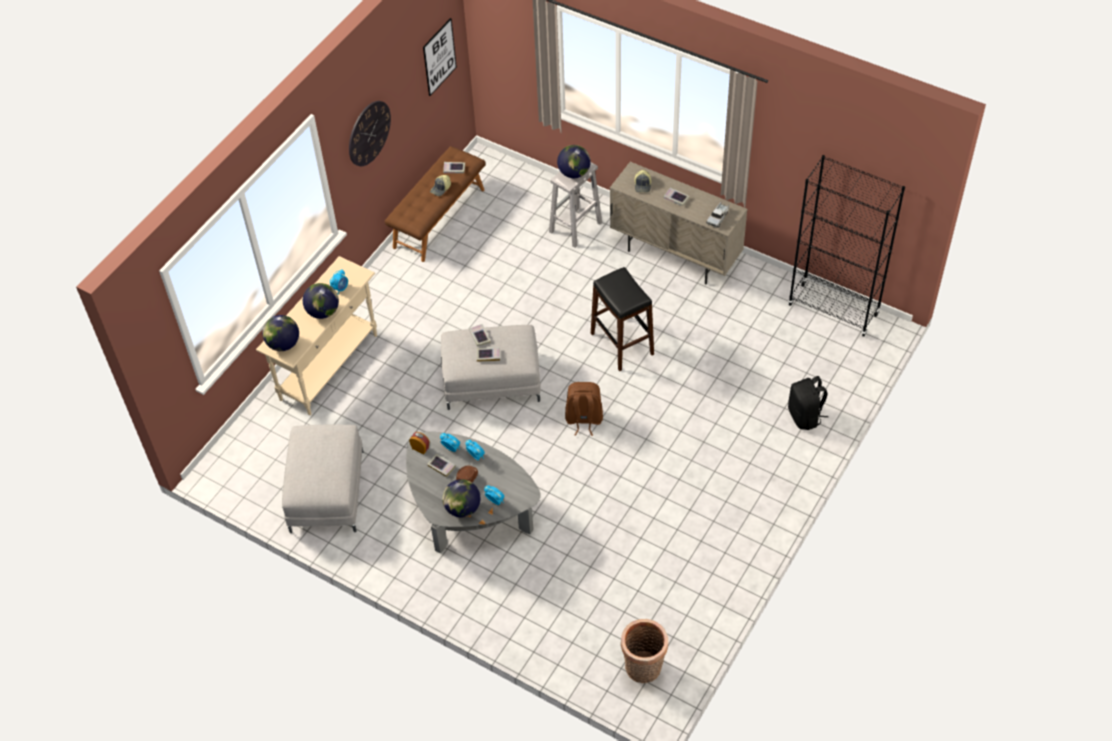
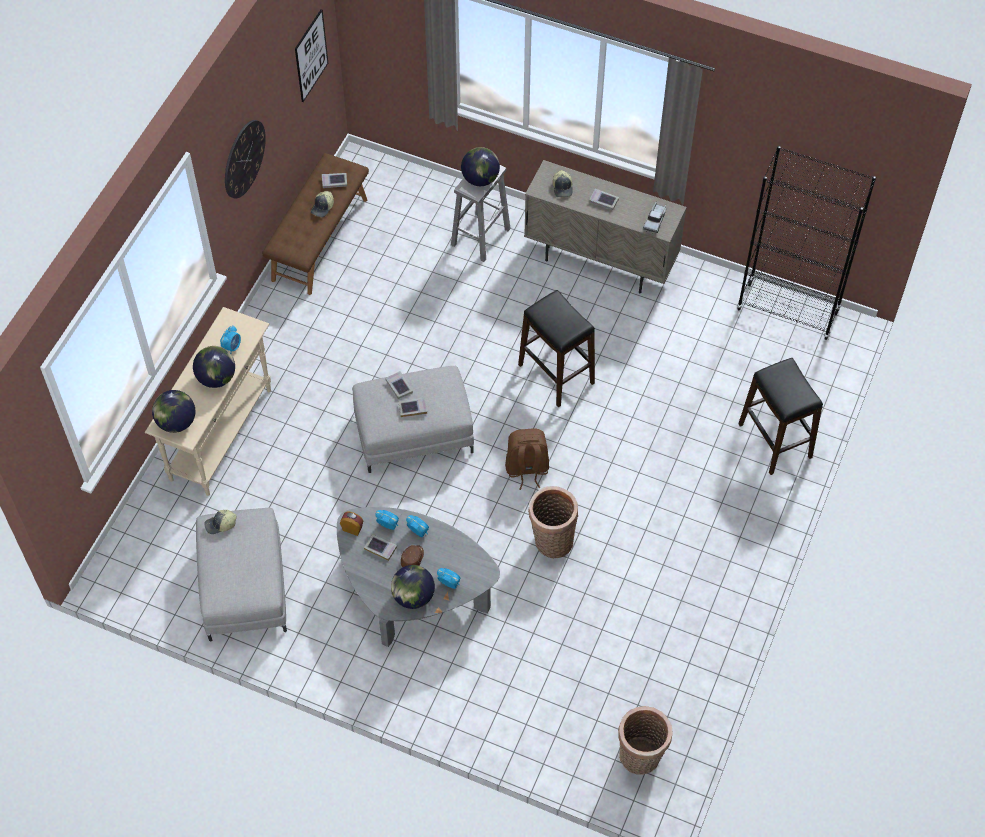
camera: 10 degrees left, 5 degrees up
black backpack [788,376,828,430] -> black stool [738,358,823,475]
none -> cap [204,510,236,534]
none -> basket [528,486,578,559]

